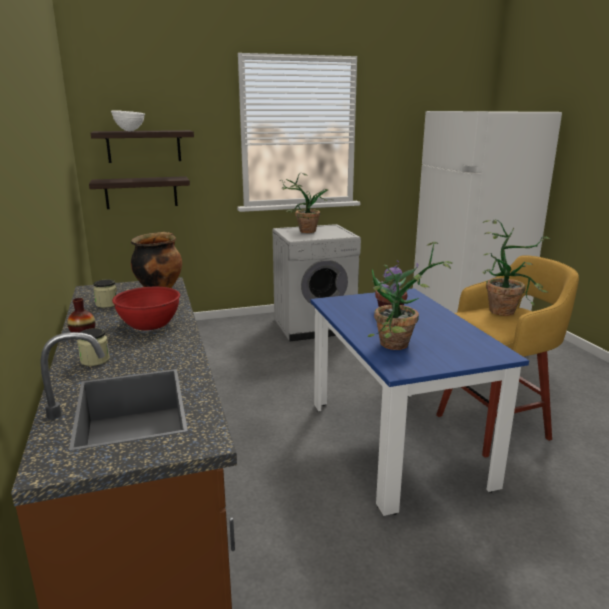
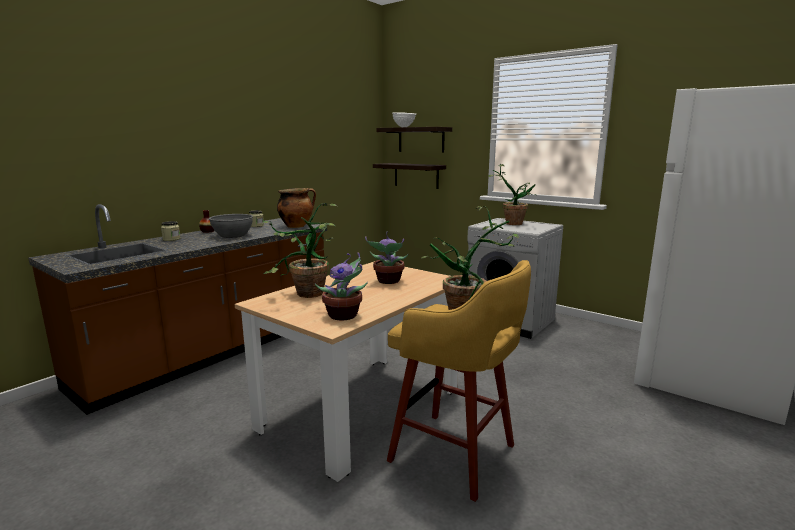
camera: 55 degrees right, 5 degrees down
red bowl [112,287,180,330] -> grey bowl [209,214,253,238]
blue dining table [311,288,529,516] -> beige dining table [235,261,458,482]
none -> potted plant [315,253,368,321]

